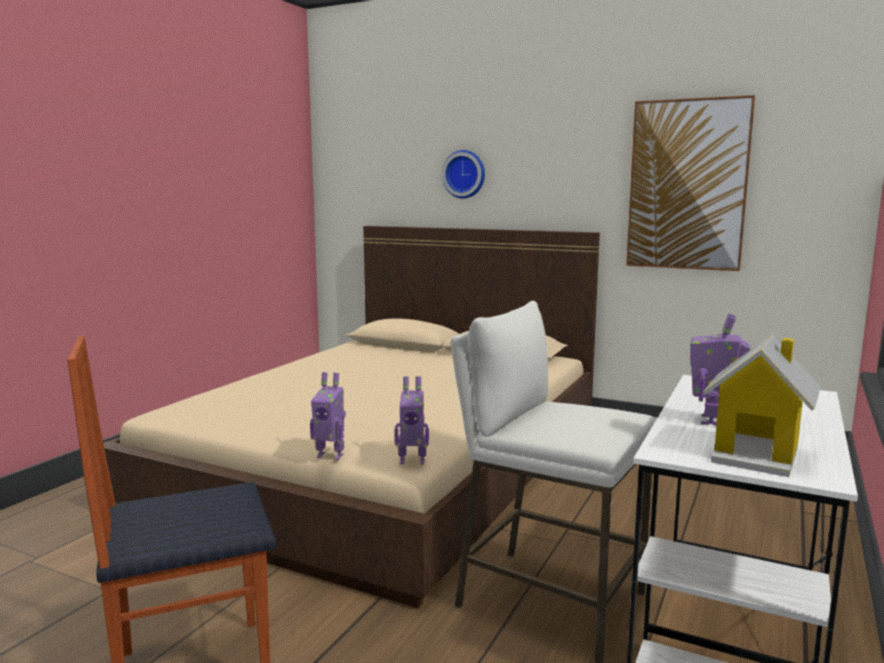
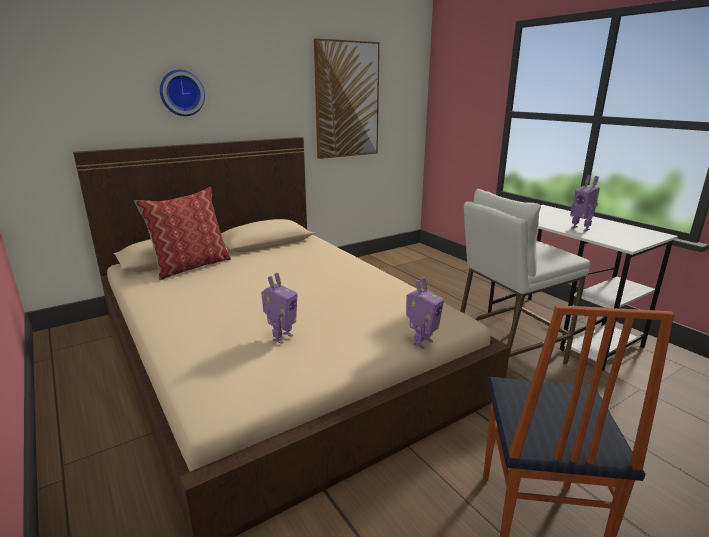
camera: 60 degrees left, 10 degrees up
toy robot [395,376,429,465] -> toy robot moved to [261,273,297,344]
toy house [703,334,821,477] -> none
none -> pillow [134,187,231,280]

